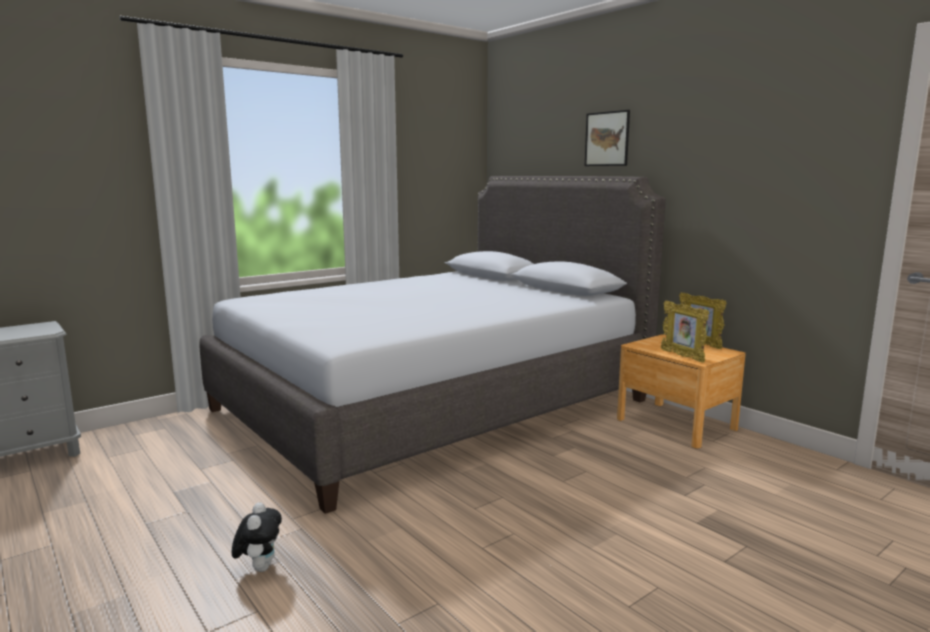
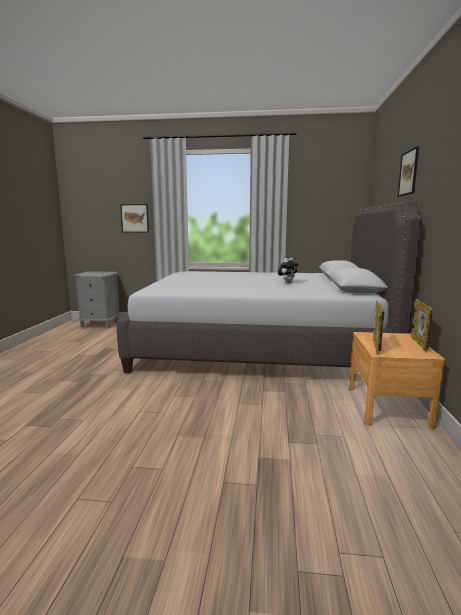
camera: 45 degrees right, 0 degrees up
plush toy [232,502,282,572] -> plush toy moved to [278,257,299,284]
none -> picture [120,204,149,233]

